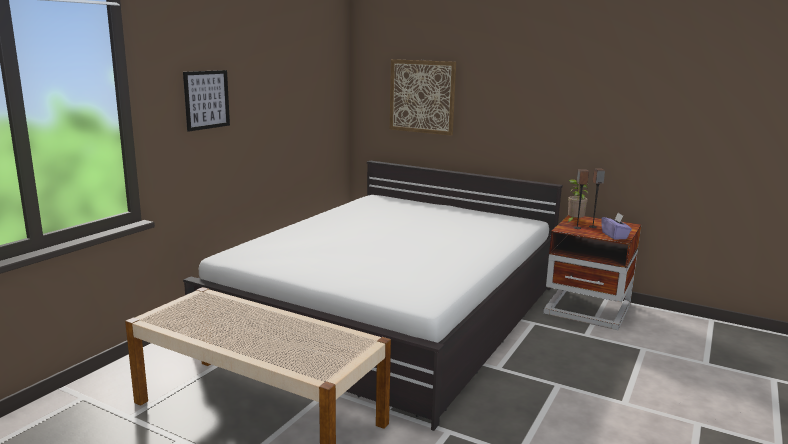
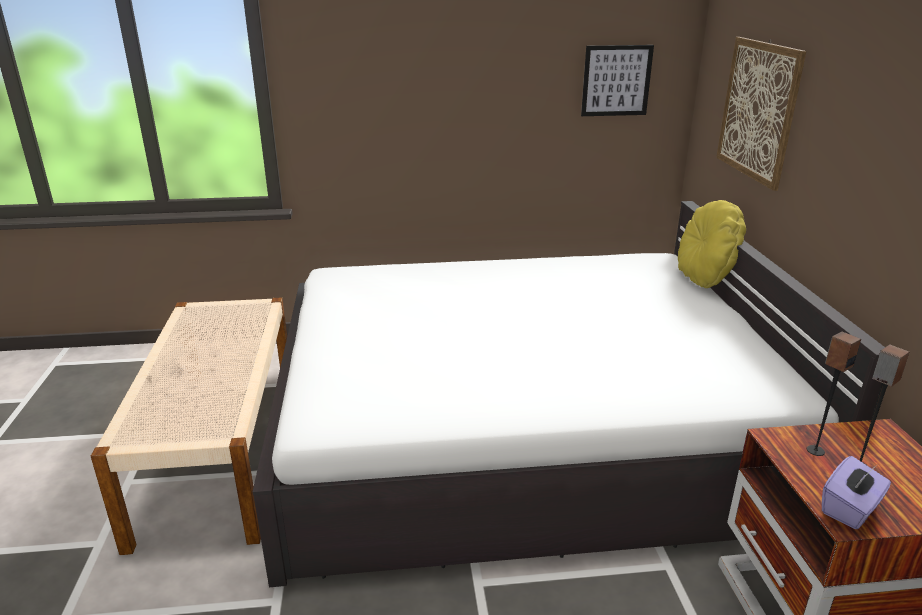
camera: 55 degrees right, 10 degrees up
picture [183,70,230,132] -> picture moved to [581,45,654,116]
potted plant [567,179,588,223] -> none
none -> yellow pillow [678,200,746,288]

